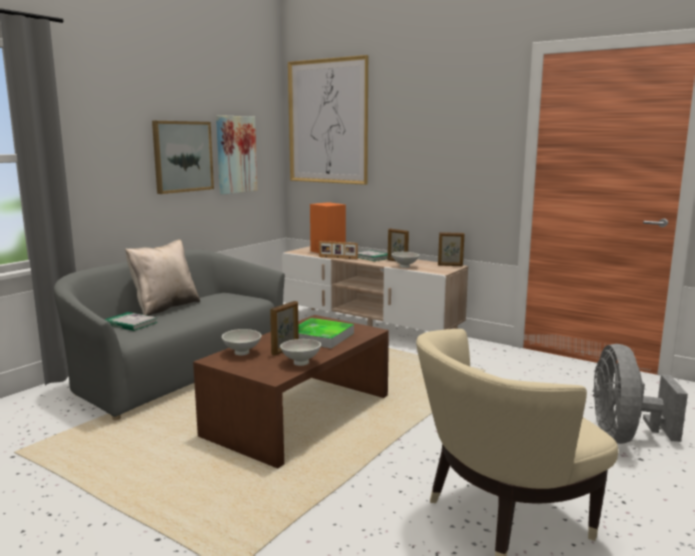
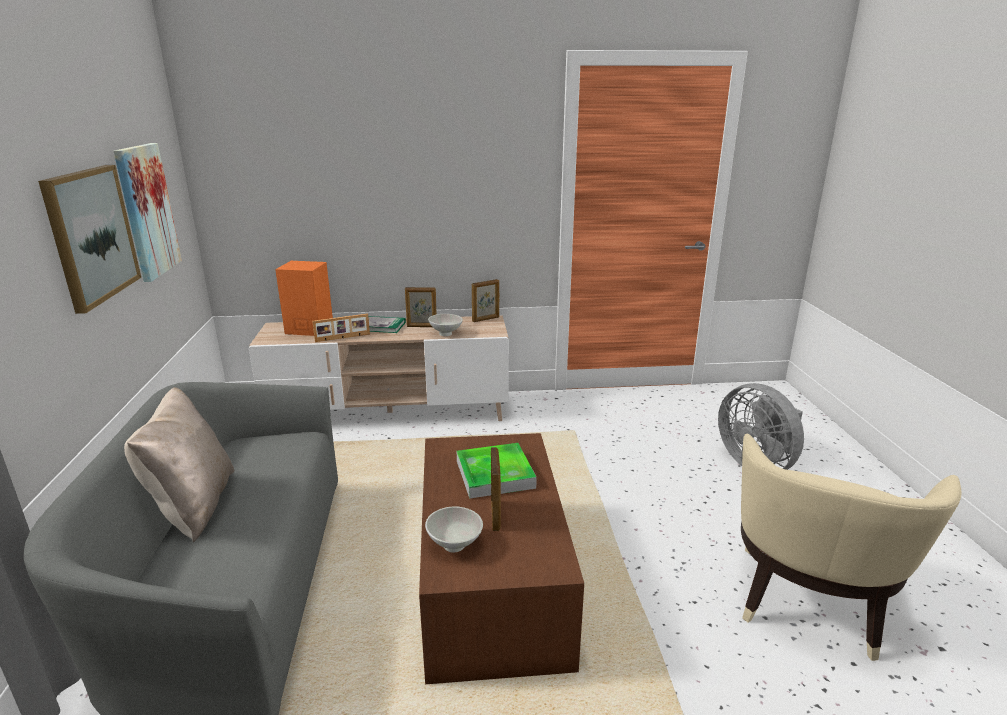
camera: 40 degrees left, 10 degrees up
book [104,312,158,331] -> none
white bowl [280,339,321,366] -> none
picture [288,55,368,185] -> none

